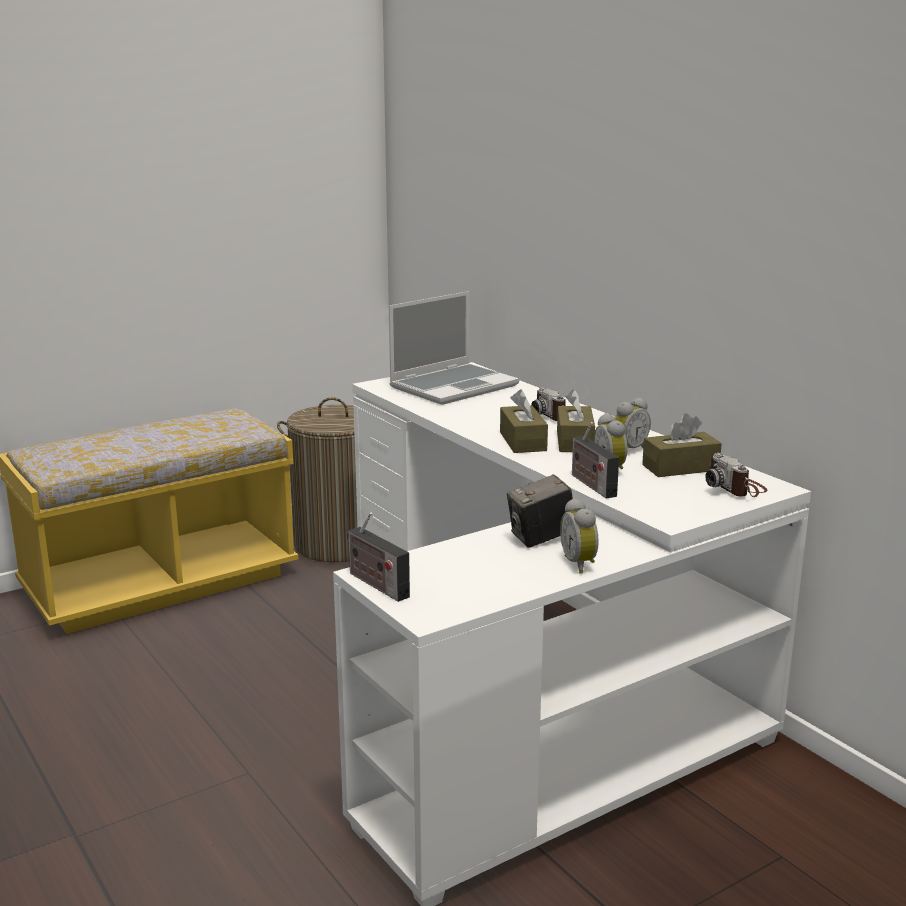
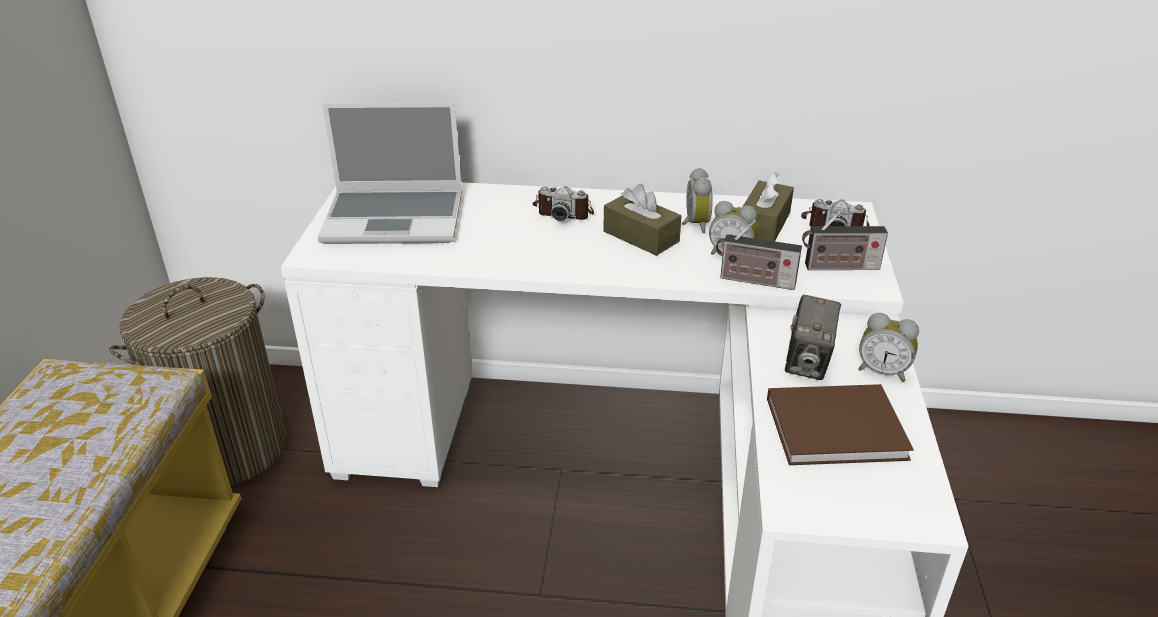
camera: 50 degrees left, 15 degrees up
radio [347,512,410,602] -> radio moved to [802,208,888,270]
laptop [389,291,519,405] -> laptop turned 90 degrees clockwise [318,102,462,244]
brown tissue box [500,389,548,453] -> none
none -> brown book [767,384,914,465]

